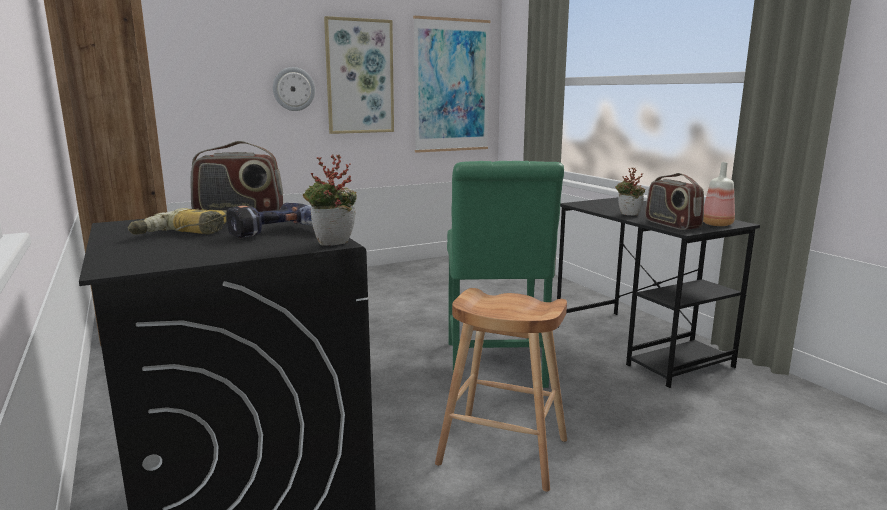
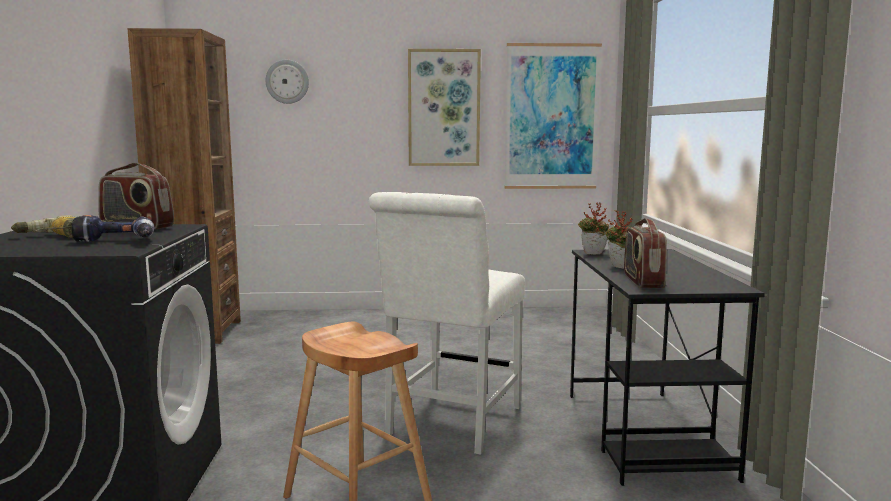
camera: 25 degrees right, 5 degrees down
wall clock [273,67,315,111] -> wall clock moved to [266,60,309,104]
potted plant [303,155,357,246] -> potted plant moved to [578,202,609,254]
green chair [447,161,564,388] -> white chair [369,192,525,455]
bottle [703,162,735,226] -> none

